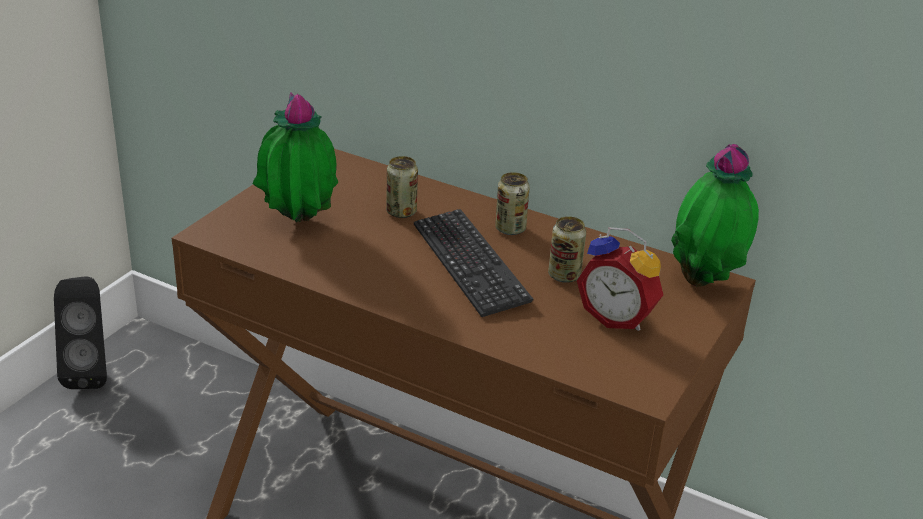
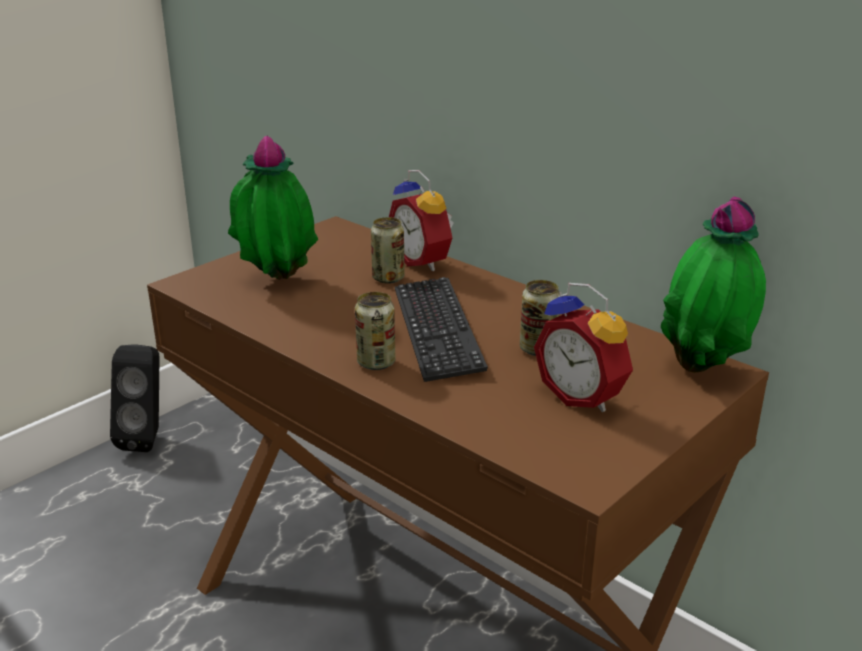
camera: 15 degrees right, 5 degrees down
can [495,172,530,235] -> can moved to [355,292,396,370]
none -> alarm clock [389,170,454,271]

